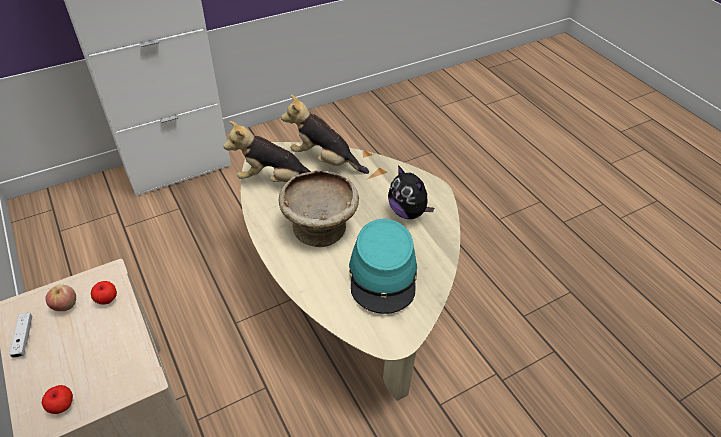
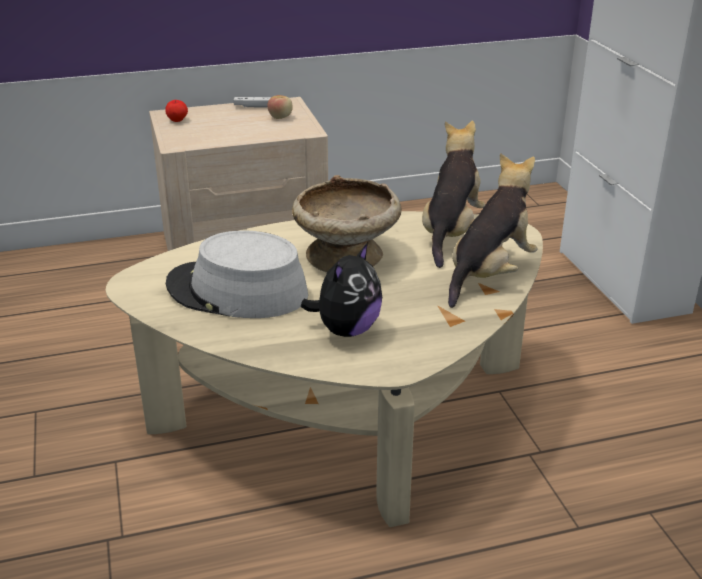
camera: 105 degrees right, 15 degrees down
apple [91,281,117,305] -> none
turquoise hat [349,219,417,314] -> grey hat [166,230,308,318]
plush toy [388,165,434,219] -> plush toy turned 150 degrees clockwise [301,243,382,337]

